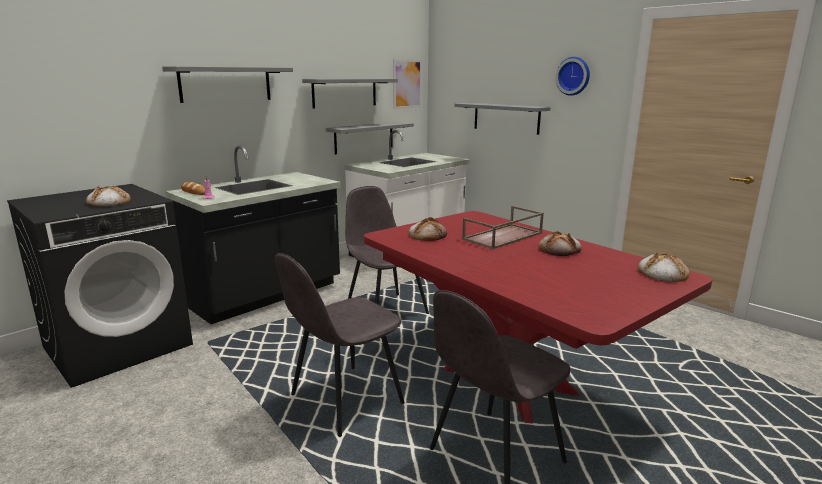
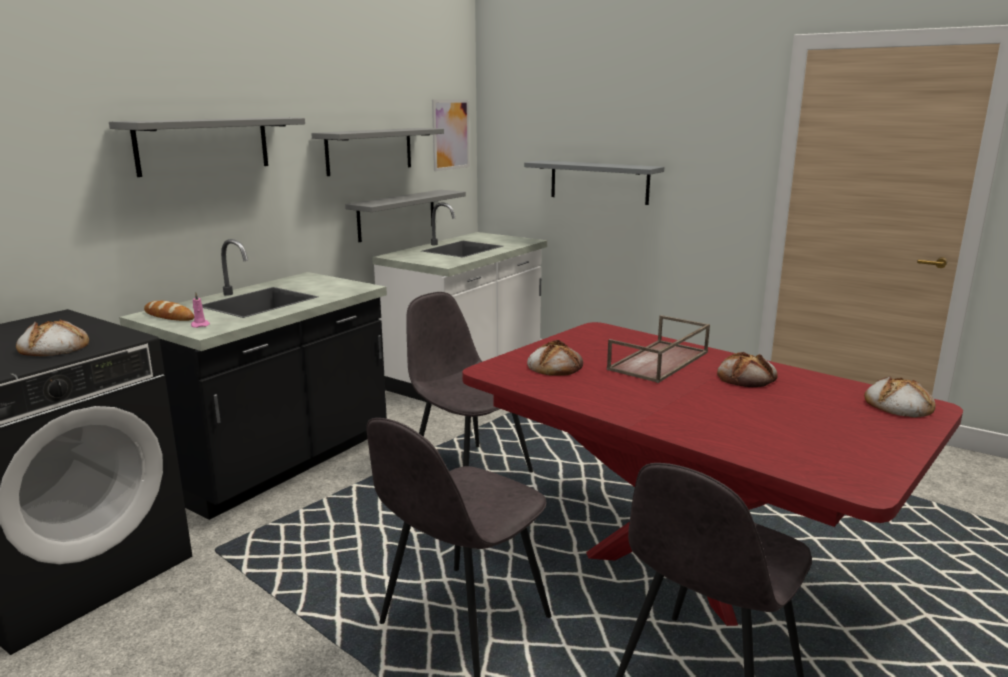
camera: 10 degrees left, 0 degrees up
wall clock [555,57,590,96] -> none

